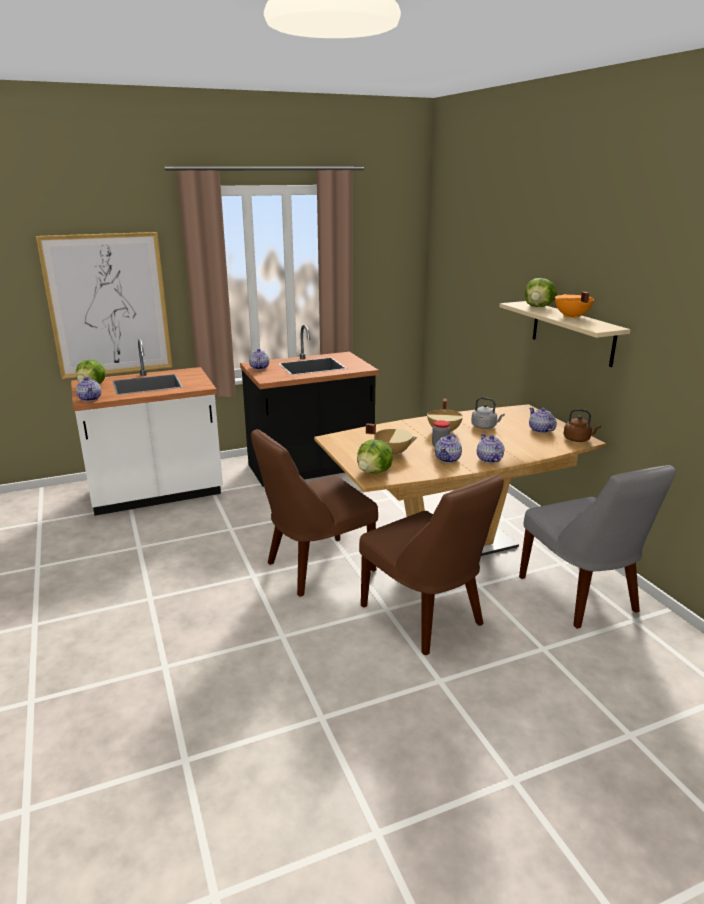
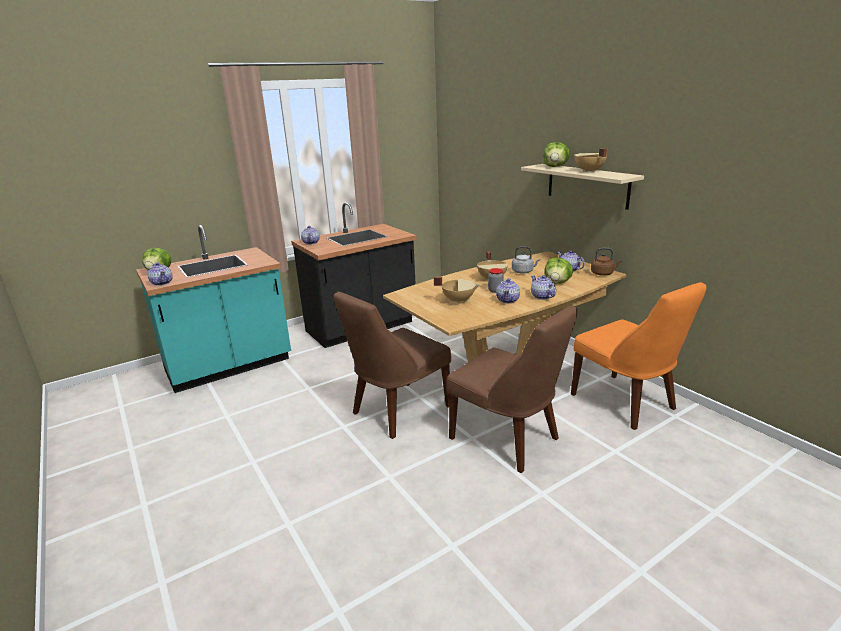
camera: 10 degrees left, 0 degrees up
picture [36,232,173,379] -> none
white counter [71,339,223,516] -> turquoise counter [136,225,291,393]
lettuce [357,440,393,474] -> lettuce moved to [544,258,573,284]
grey chair [519,465,675,629] -> orange chair [571,282,706,430]
orange cooking pot [555,292,594,319] -> beige cooking pot [574,148,607,172]

